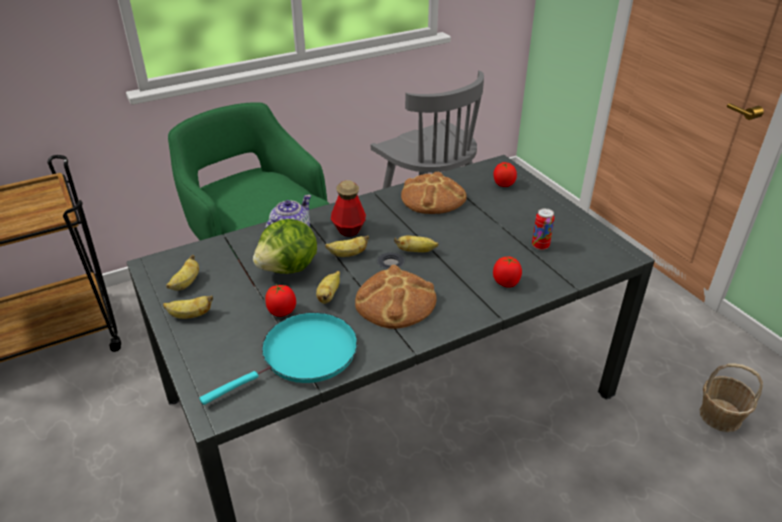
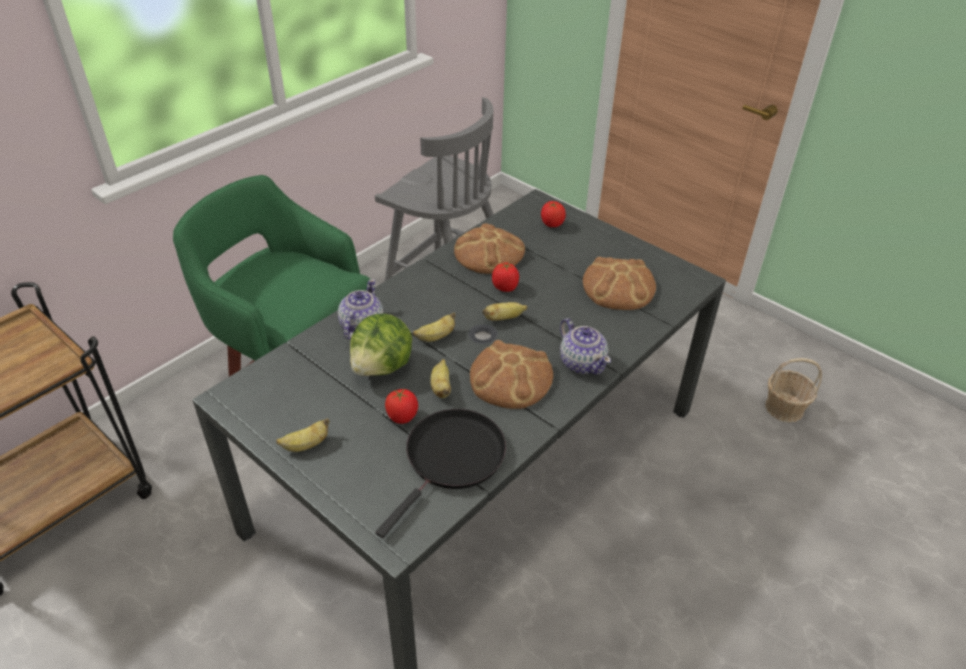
camera: 20 degrees left, 5 degrees up
banana [166,255,199,291] -> none
turquoise frying pan [199,312,357,405] -> black frying pan [376,409,506,538]
bottle [331,180,366,237] -> none
tomato [493,256,522,287] -> tomato moved to [492,262,519,292]
can [532,208,555,250] -> bread [583,257,656,310]
none -> teapot [560,318,611,375]

